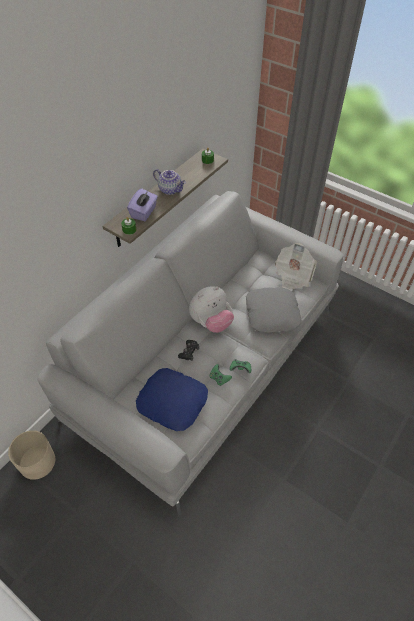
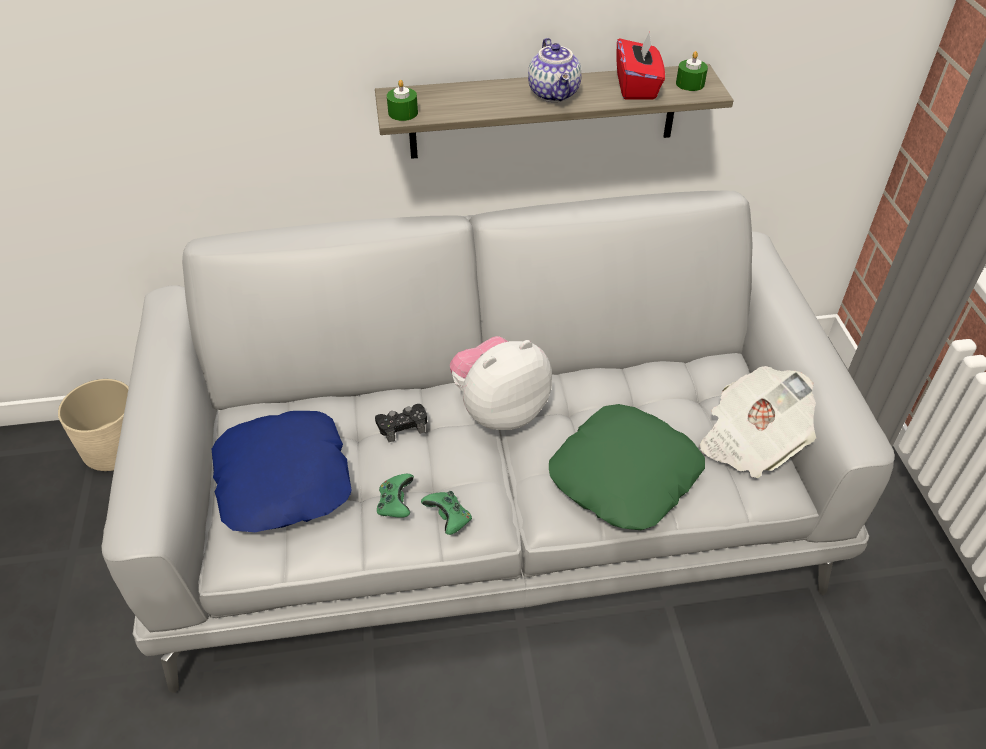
camera: 45 degrees right, 5 degrees down
purple tissue box [127,188,158,221] -> none
plush toy [189,286,234,333] -> plush toy turned 135 degrees clockwise [450,336,552,430]
grey pillow [246,287,302,333] -> green pillow [549,404,705,530]
none -> red tissue box [617,32,665,100]

